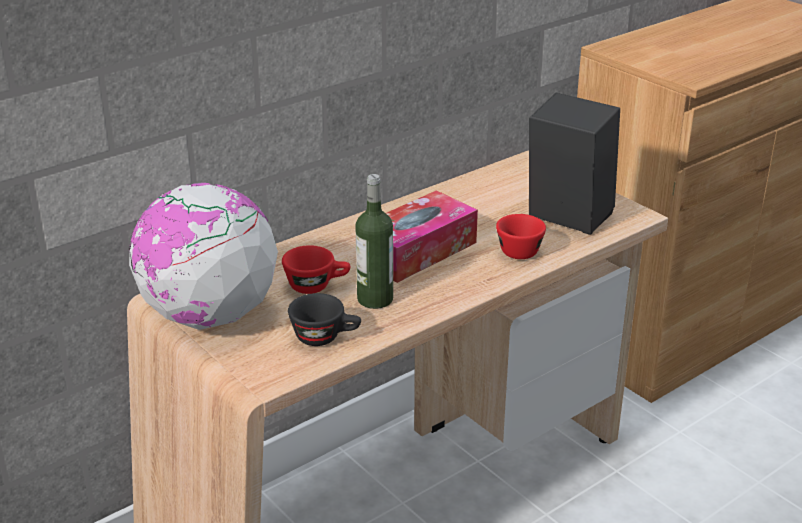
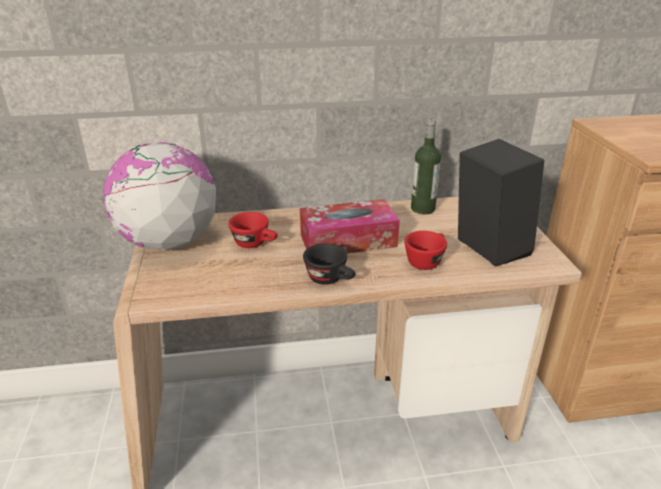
camera: 30 degrees right, 0 degrees up
black cup [288,293,361,346] -> black cup moved to [303,243,355,285]
bottle [355,174,393,309] -> bottle moved to [411,119,441,214]

